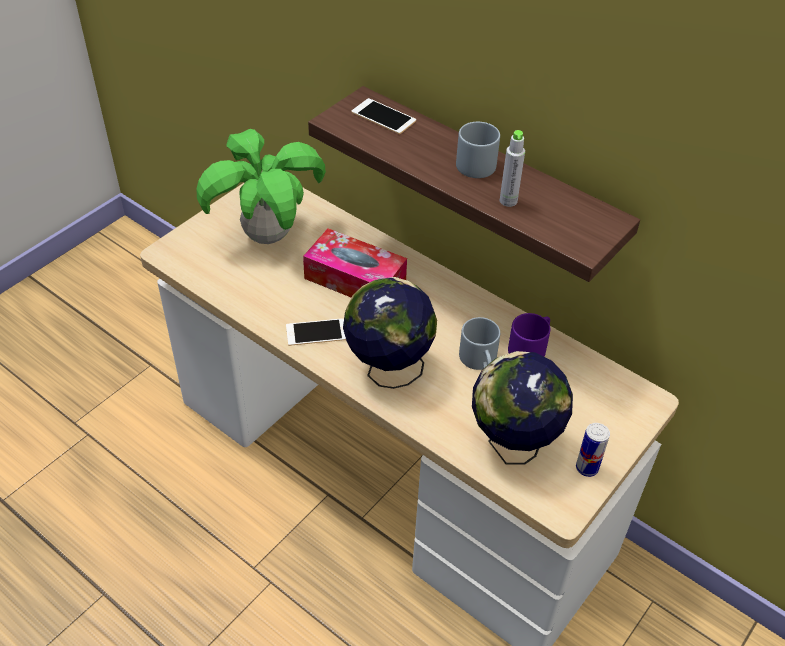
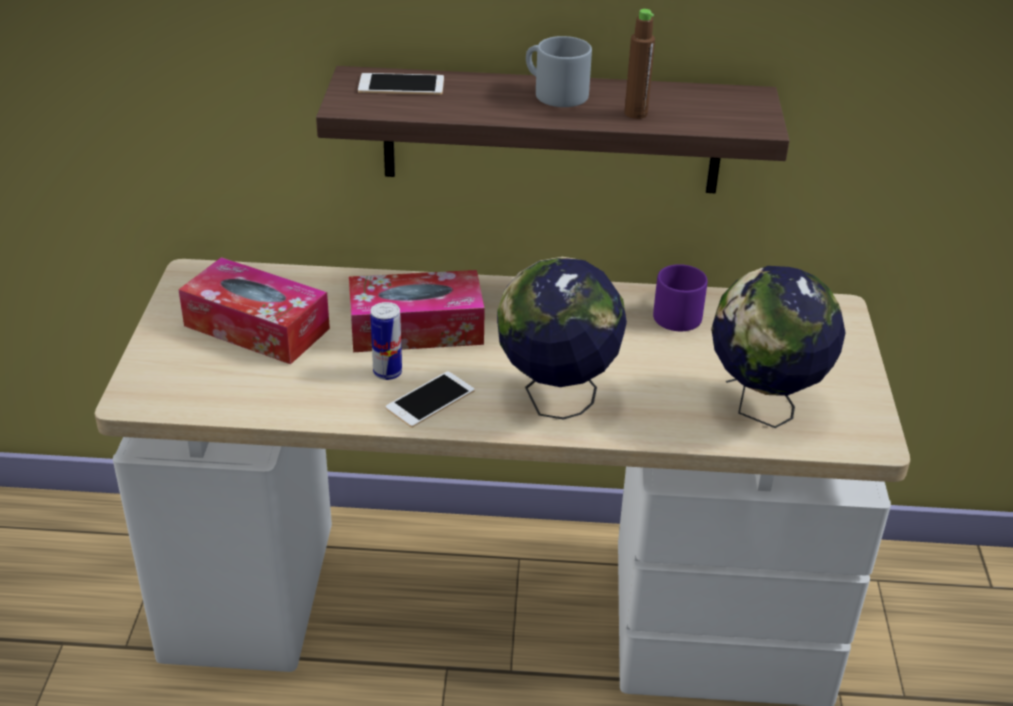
camera: 35 degrees left, 10 degrees down
potted plant [196,129,326,244] -> tissue box [178,257,330,365]
grey mug [459,317,500,370] -> none
grey bottle [500,130,525,207] -> brown bottle [624,9,655,119]
can [576,423,610,477] -> can moved to [370,302,402,380]

